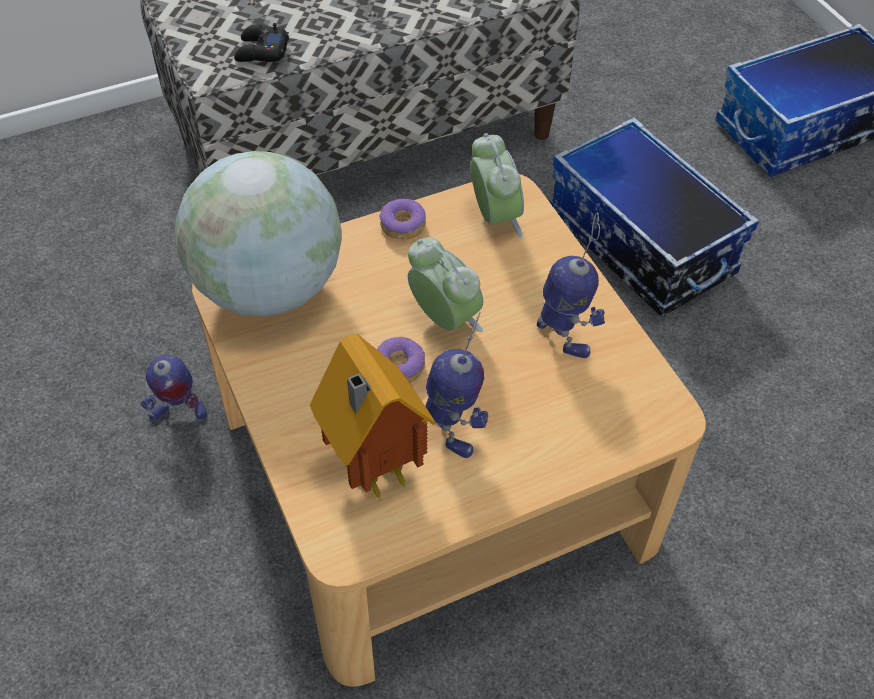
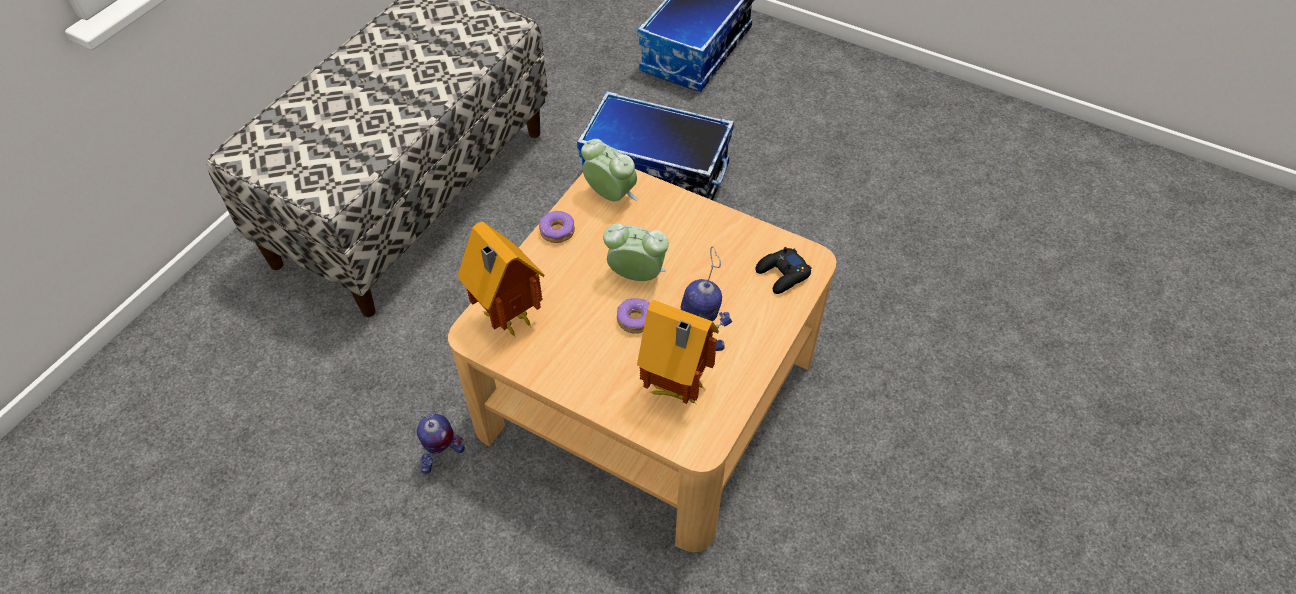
camera: 35 degrees left, 0 degrees up
globe [175,151,342,317] -> toy house [458,221,545,338]
black game controller [234,23,289,62] -> black game controller moved to [755,247,812,294]
toy robot [537,212,605,358] -> none

